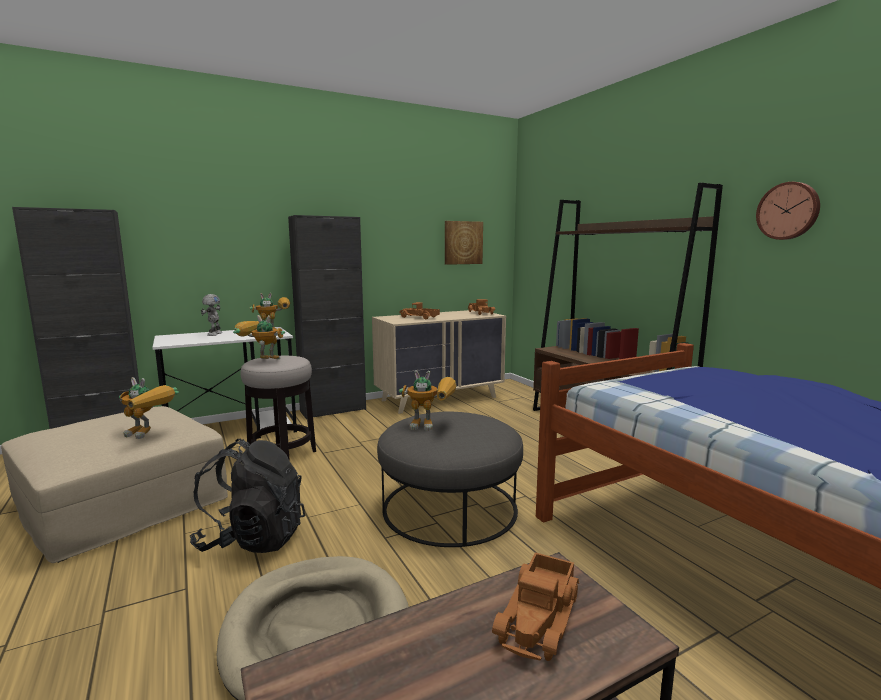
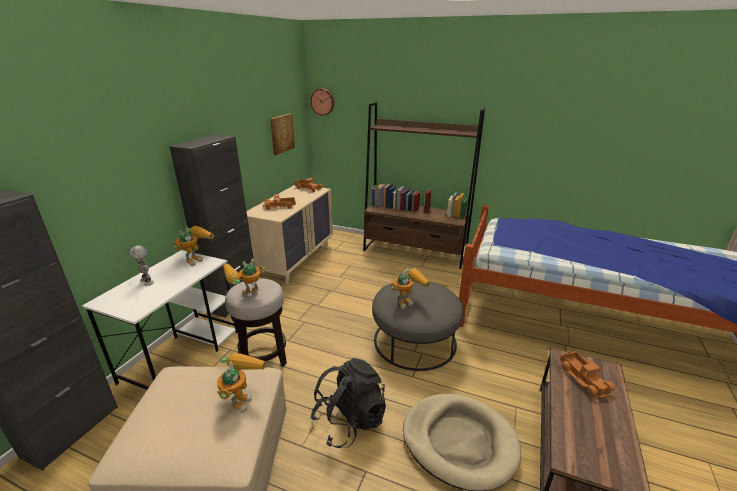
camera: 40 degrees left, 15 degrees up
toy robot [119,377,179,439] -> toy robot turned 60 degrees counterclockwise [217,353,266,413]
wall clock [756,182,820,240] -> wall clock moved to [310,89,334,116]

